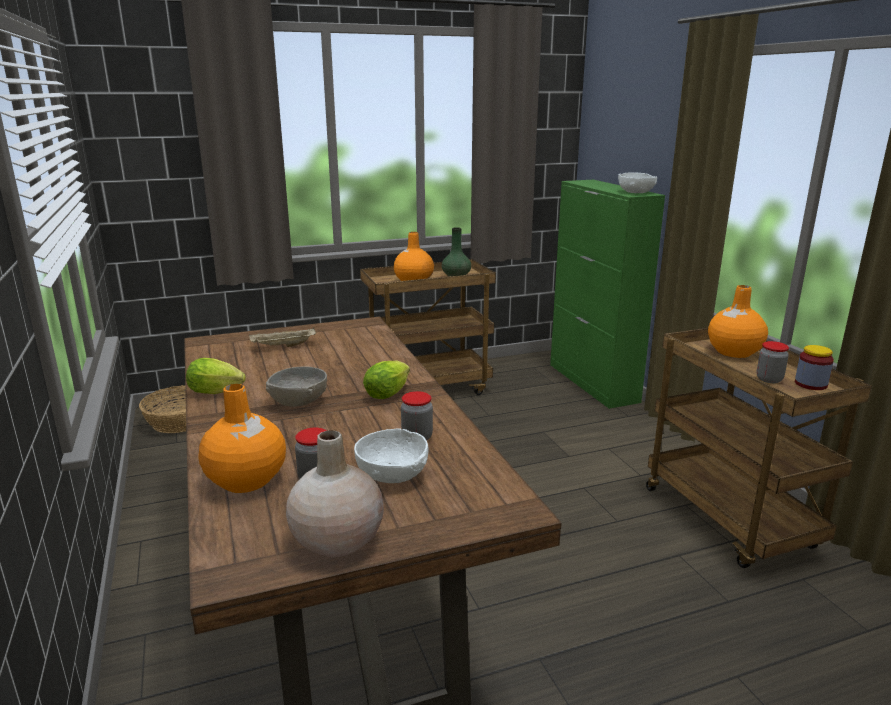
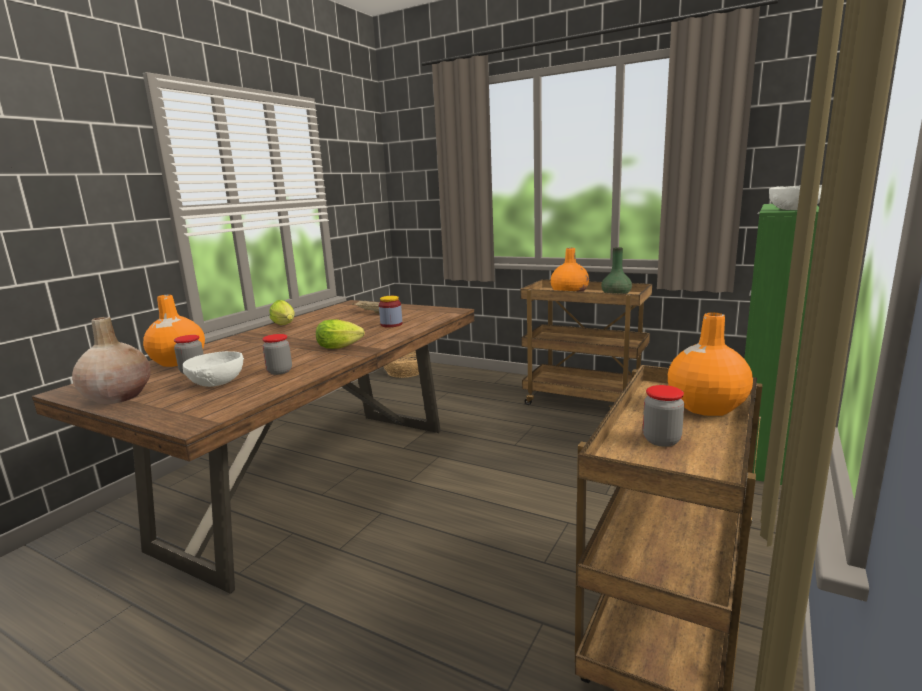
camera: 50 degrees right, 5 degrees down
grey bowl [266,366,327,407] -> none
jar [795,345,834,390] -> jar moved to [379,296,402,327]

